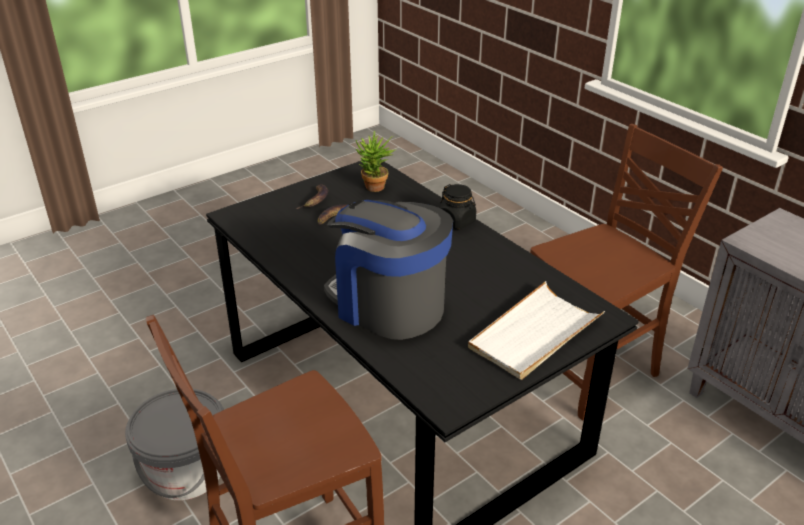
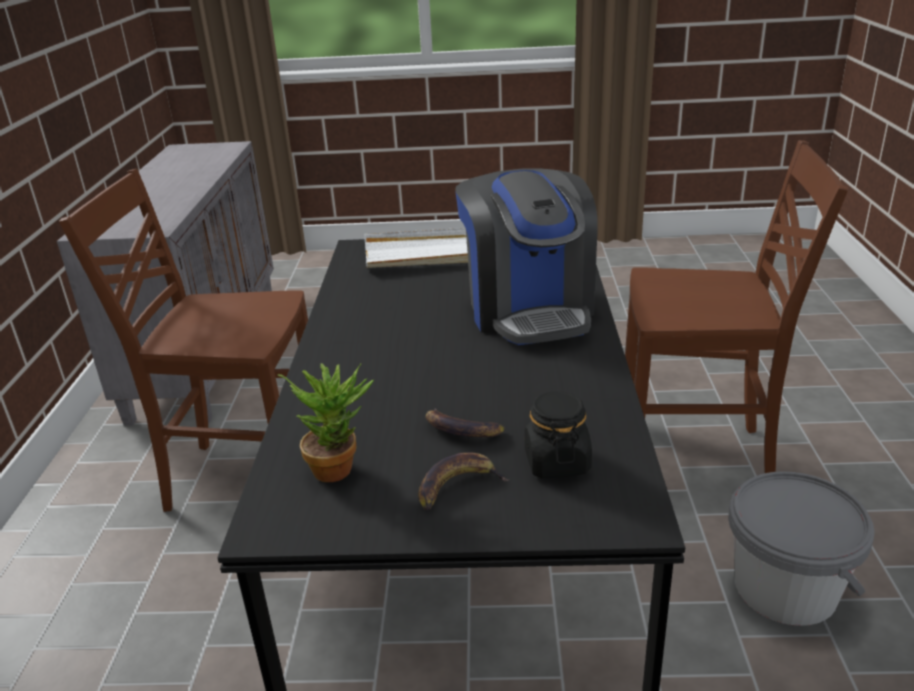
camera: 140 degrees left, 5 degrees down
black jar [439,184,476,229] -> black jar moved to [525,391,592,478]

